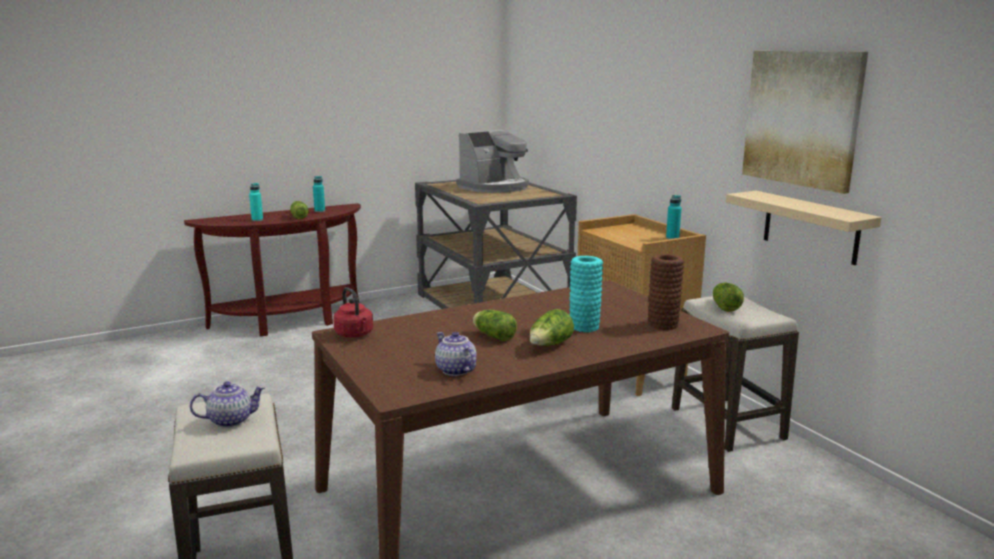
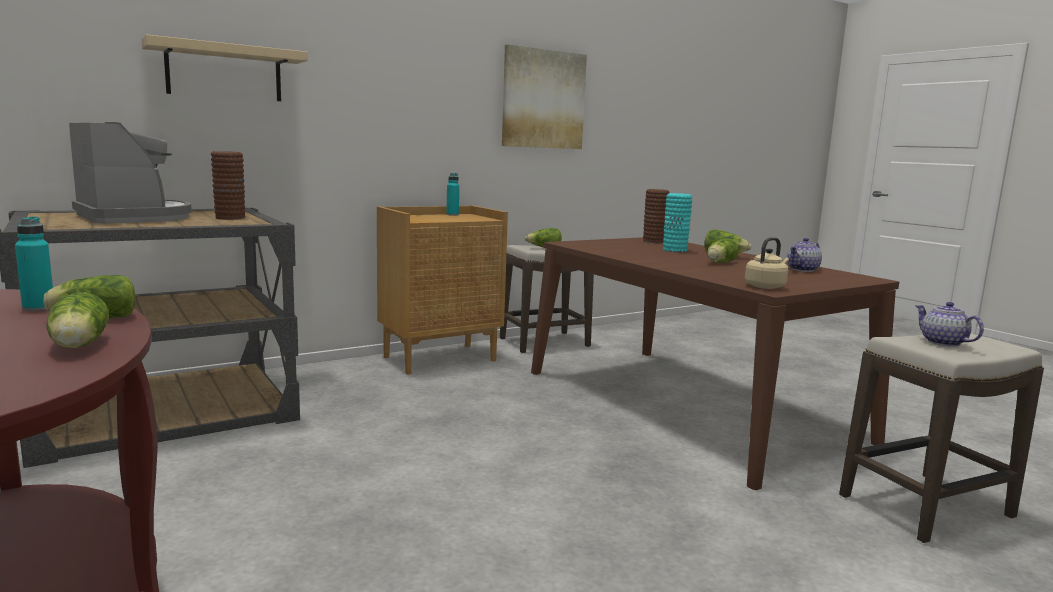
camera: 95 degrees left, 5 degrees down
turquoise bottle [249,183,263,221] -> lettuce [46,292,109,348]
red kettle [333,287,373,338] -> beige kettle [745,237,789,289]
beige shelf [726,191,882,265] -> beige shelf moved to [141,34,308,101]
none -> brown vase [211,151,245,220]

